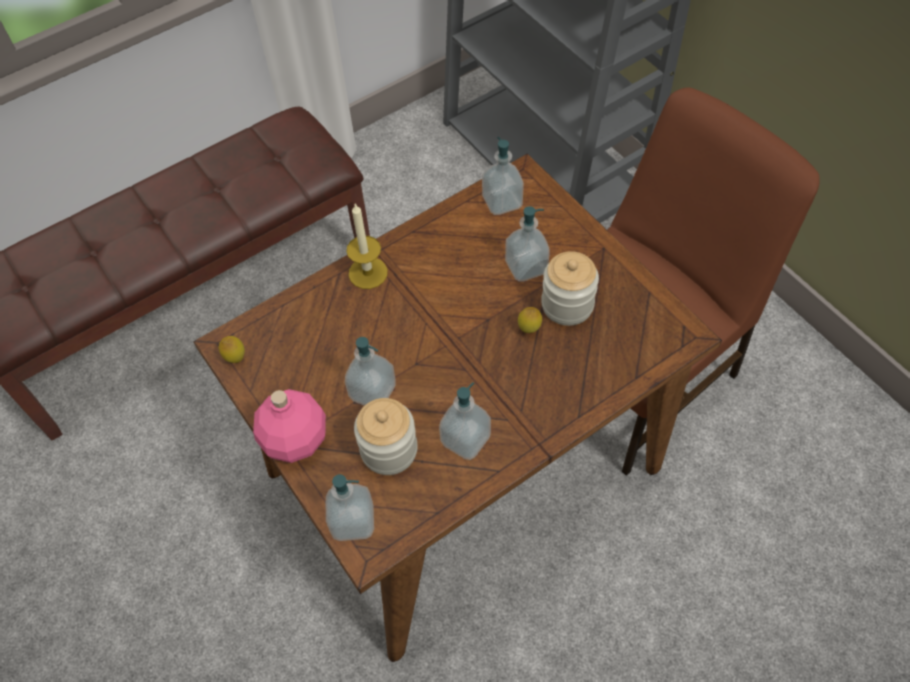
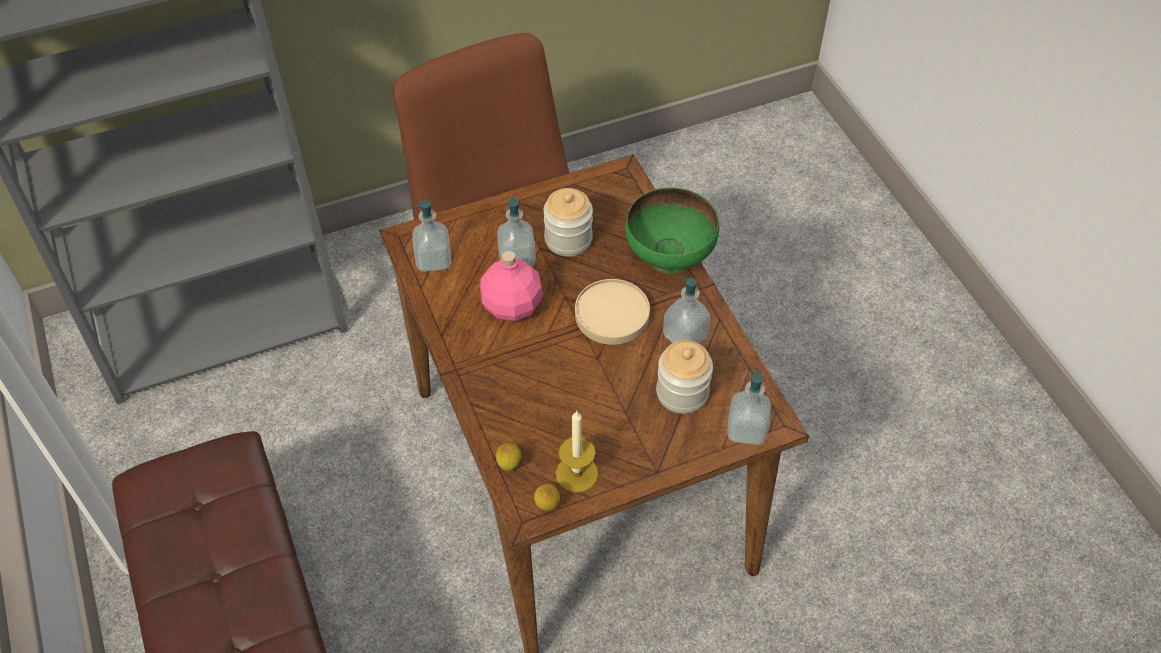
camera: 80 degrees left, 5 degrees down
pink bottle [253,389,326,463] -> pink bottle moved to [480,251,543,321]
soap dispenser [345,337,396,406] -> none
candle [346,203,388,289] -> candle moved to [556,411,598,493]
lemon [518,307,542,333] -> lemon moved to [496,443,521,471]
none -> beige plate [575,279,650,345]
none -> green bowl [625,187,719,274]

